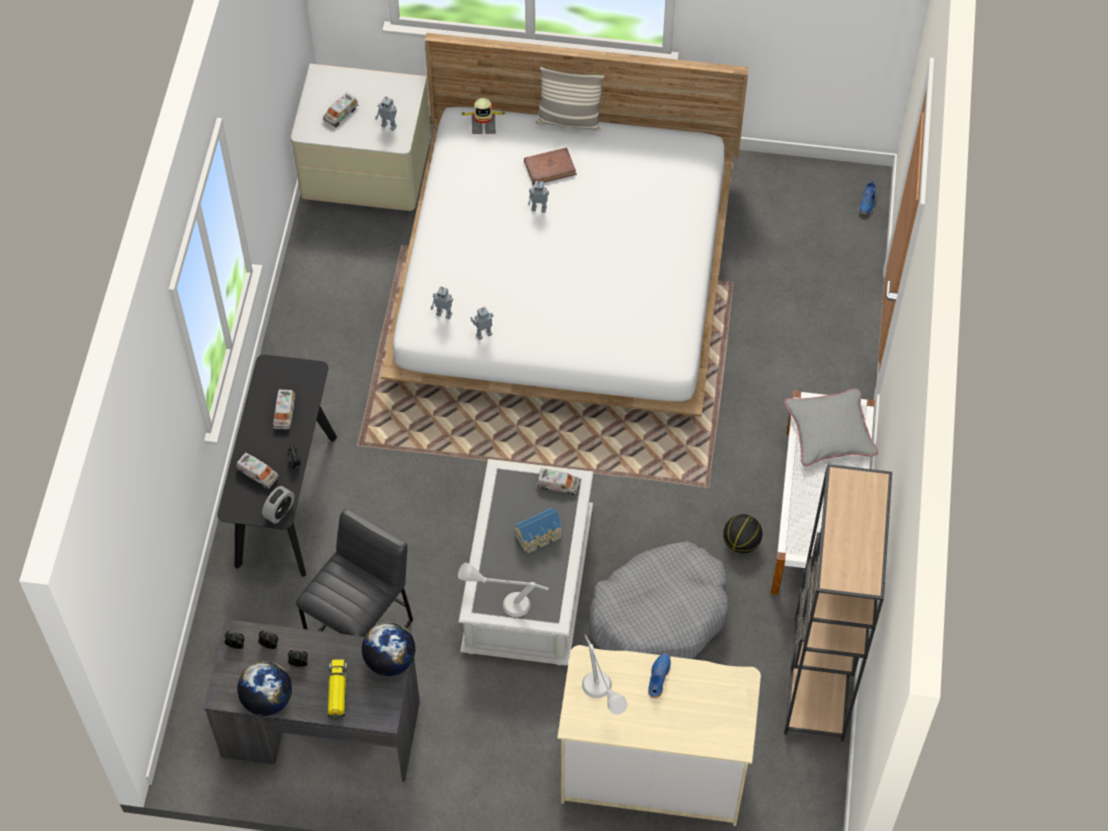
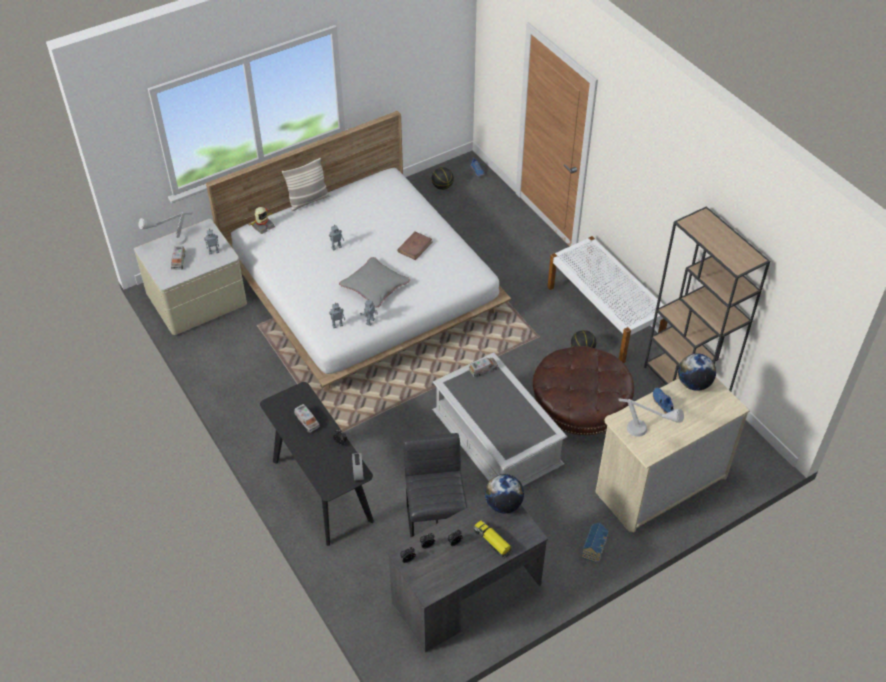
camera: 40 degrees left, 10 degrees down
toy truck [236,453,279,489] -> none
globe [237,661,292,716] -> globe moved to [678,353,716,391]
grey table lamp [458,562,549,617] -> grey table lamp moved to [138,212,193,245]
toy house [515,508,562,554] -> toy house moved to [582,523,609,562]
brown book [524,147,577,185] -> brown book moved to [397,232,433,260]
grey dog bed [588,541,728,659] -> brown ottoman [533,346,634,435]
grey pillow [784,388,878,466] -> grey pillow moved to [339,257,410,308]
none -> basketball [432,167,454,190]

